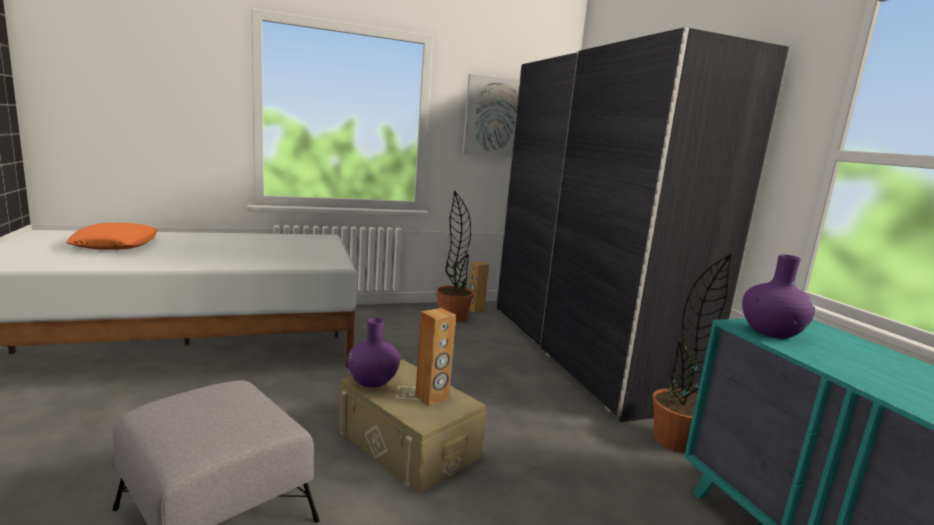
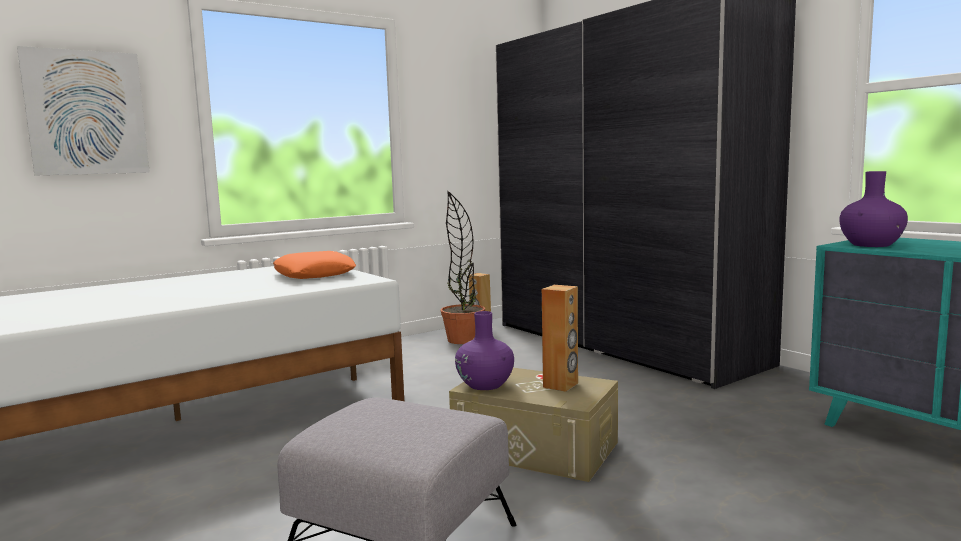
camera: 15 degrees left, 5 degrees down
orange pillow [66,223,157,250] -> orange pillow moved to [273,251,356,279]
picture [462,74,520,157] -> picture moved to [17,46,150,175]
potted plant [653,253,732,453] -> none

